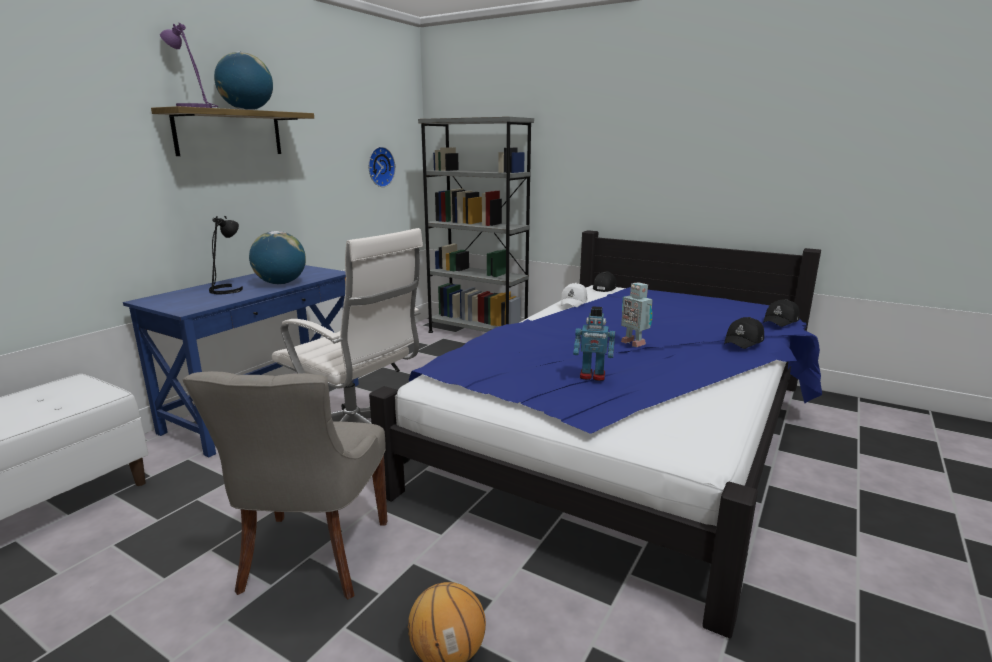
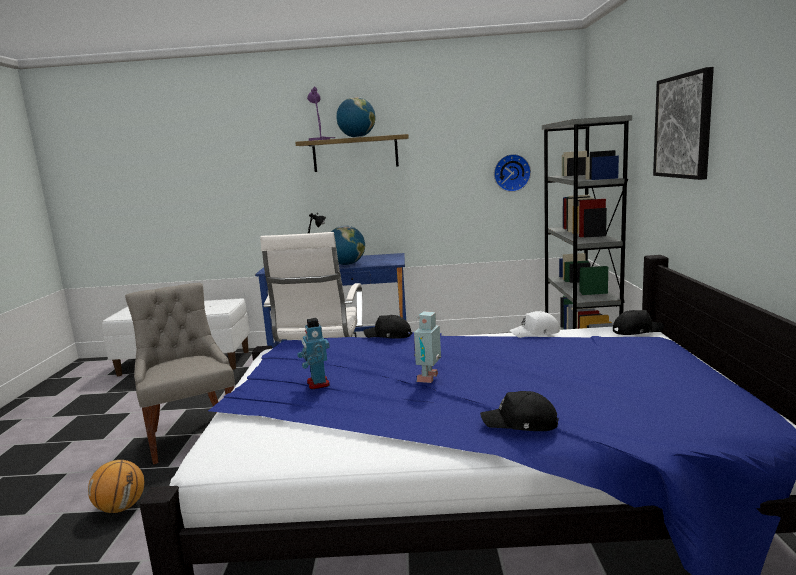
camera: 60 degrees right, 5 degrees down
grey chair [183,371,387,600] -> grey chair turned 90 degrees clockwise [125,283,235,464]
black cap [763,299,799,327] -> black cap moved to [364,315,412,338]
none -> picture [653,67,714,180]

